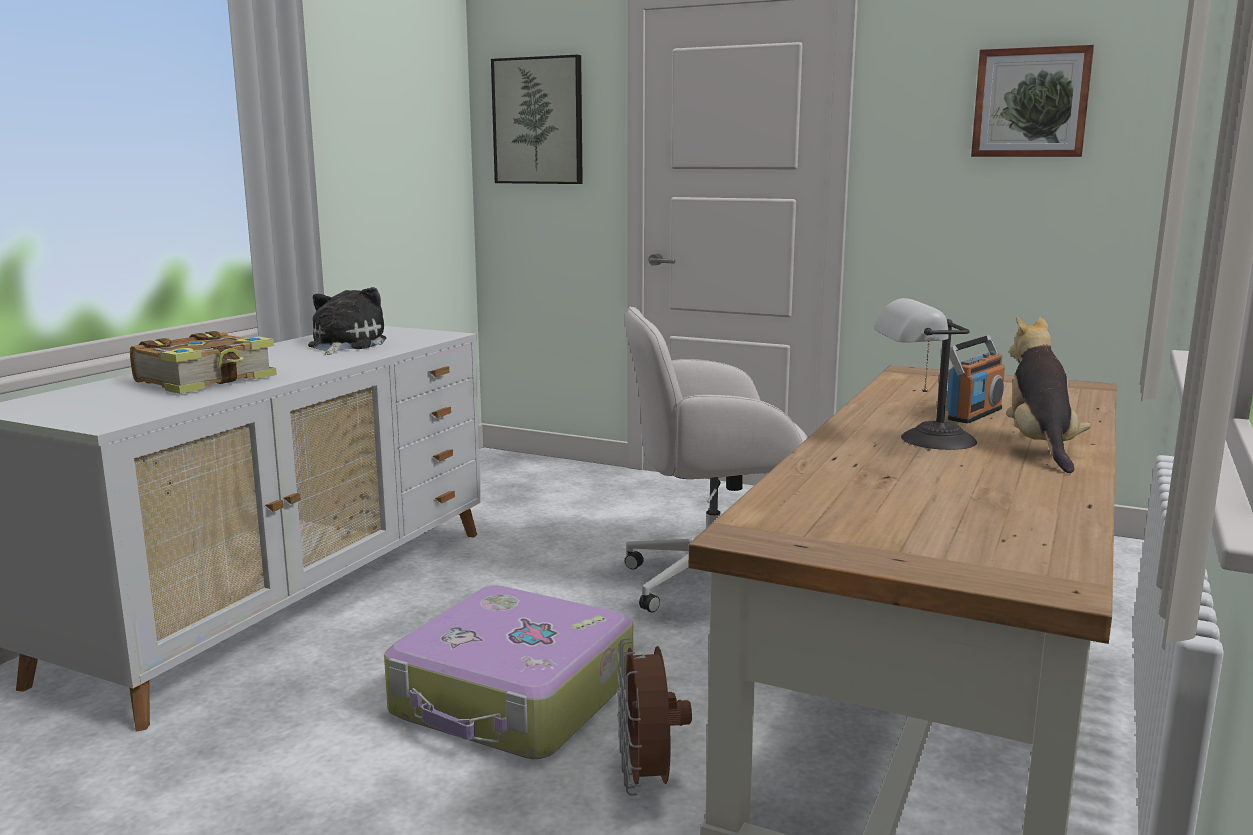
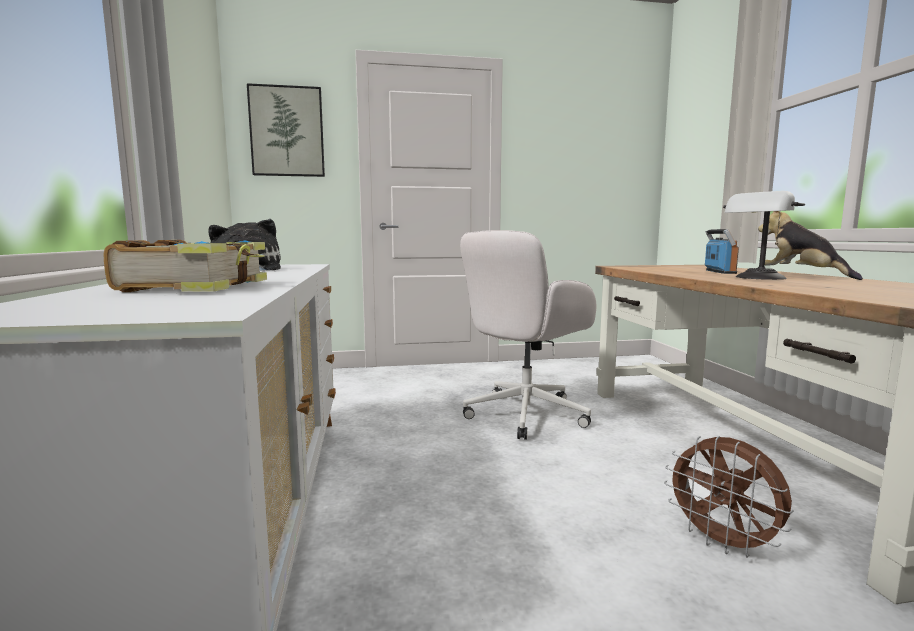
camera: 35 degrees left, 5 degrees down
suitcase [384,585,633,759] -> none
picture [971,45,1094,157] -> none

